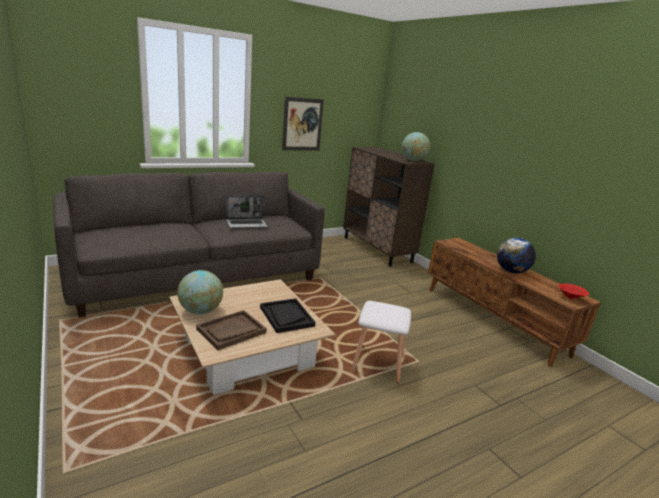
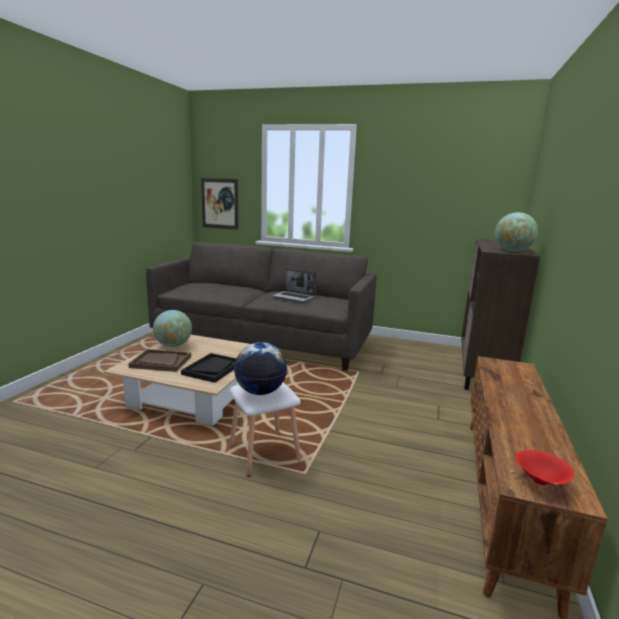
camera: 50 degrees right, 5 degrees down
picture [282,97,324,151] -> picture moved to [201,178,238,230]
globe [497,238,536,273] -> globe moved to [234,342,287,395]

